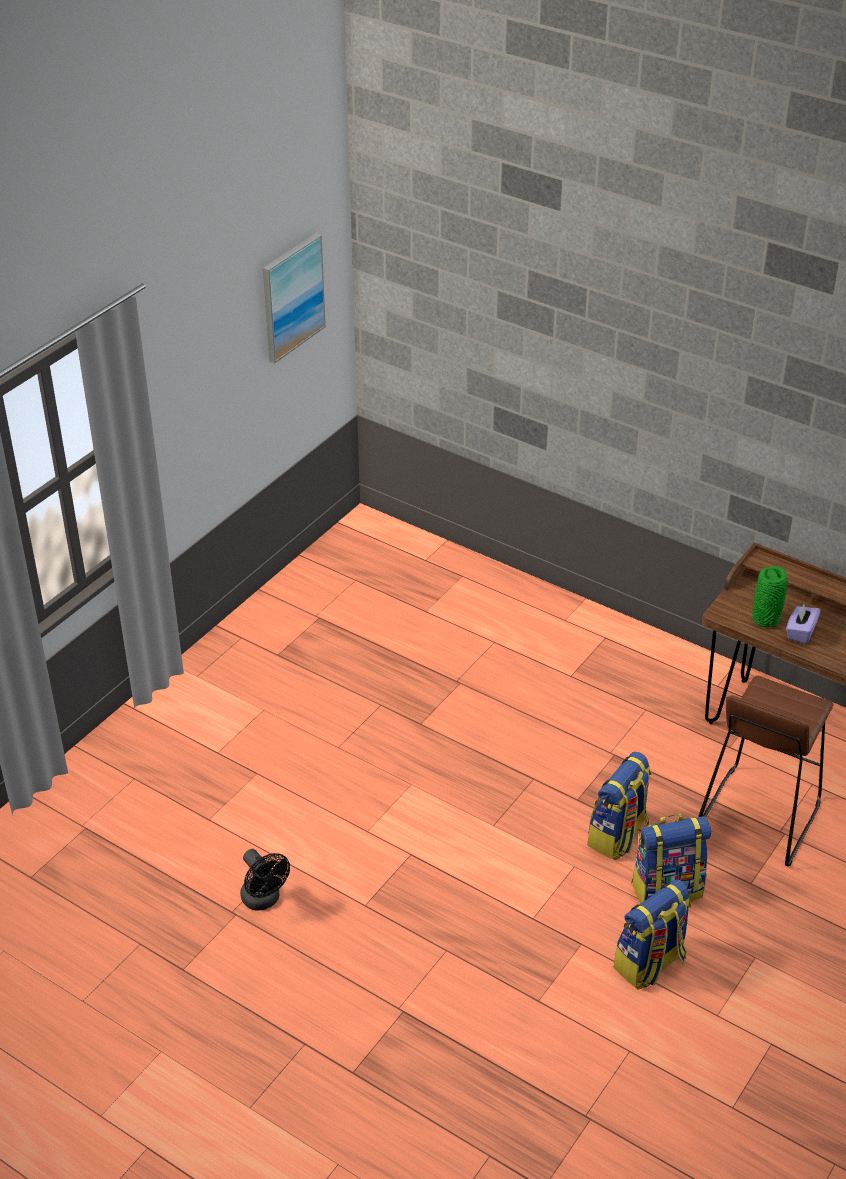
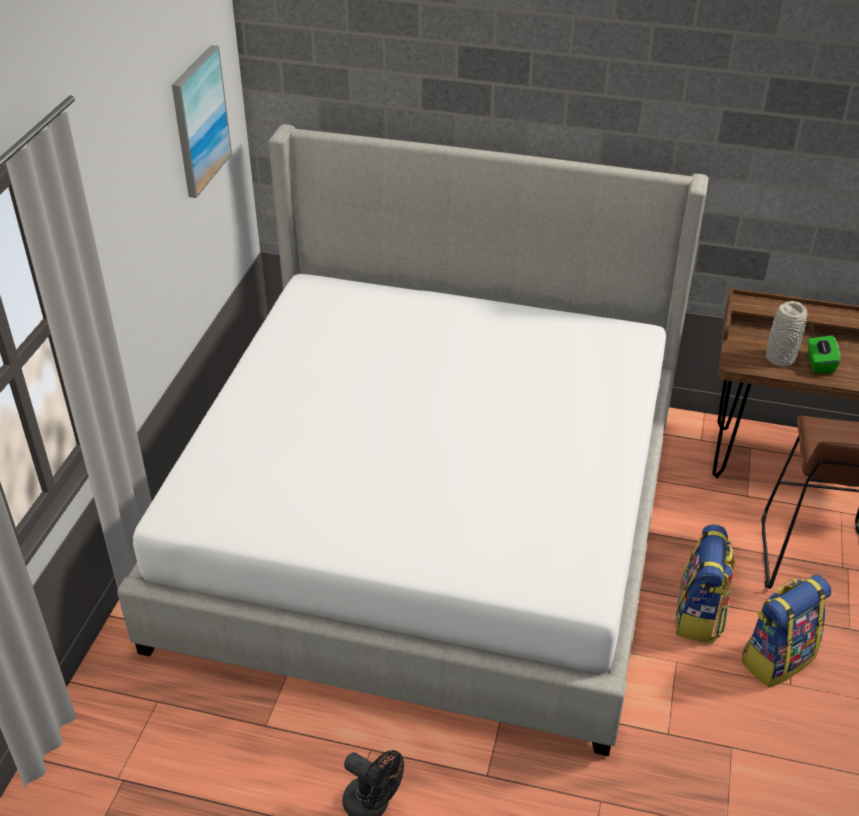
camera: 20 degrees left, 0 degrees up
backpack [614,879,691,990] -> none
green vase [752,566,788,627] -> grey vase [766,301,807,367]
purple tissue box [786,604,821,644] -> green tissue box [808,335,841,374]
none -> bed [117,124,709,756]

